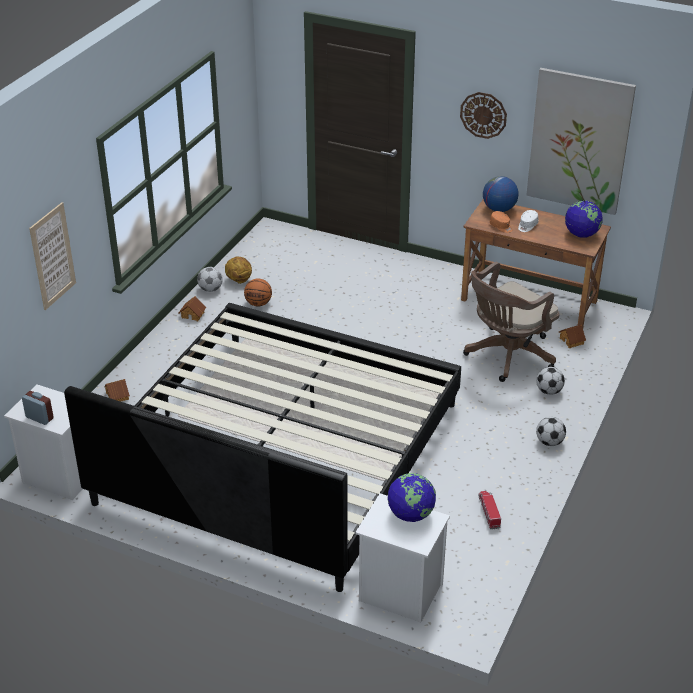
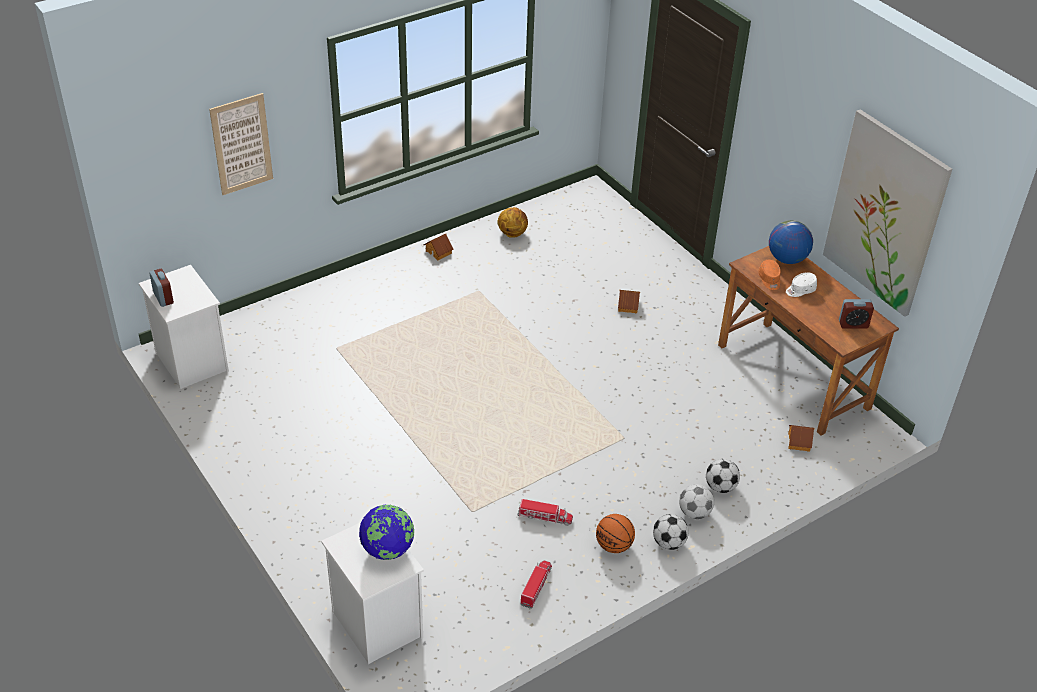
camera: 30 degrees right, 5 degrees up
bed [64,303,461,592] -> none
toy house [104,379,130,402] -> toy house moved to [618,290,640,313]
football [197,267,223,292] -> football moved to [679,484,714,519]
basketball [244,279,272,306] -> basketball moved to [596,514,635,553]
wall clock [460,92,507,139] -> none
brown office chair [463,262,560,382] -> none
globe [565,201,603,238] -> alarm clock [839,299,874,329]
none -> toy truck [517,499,573,526]

